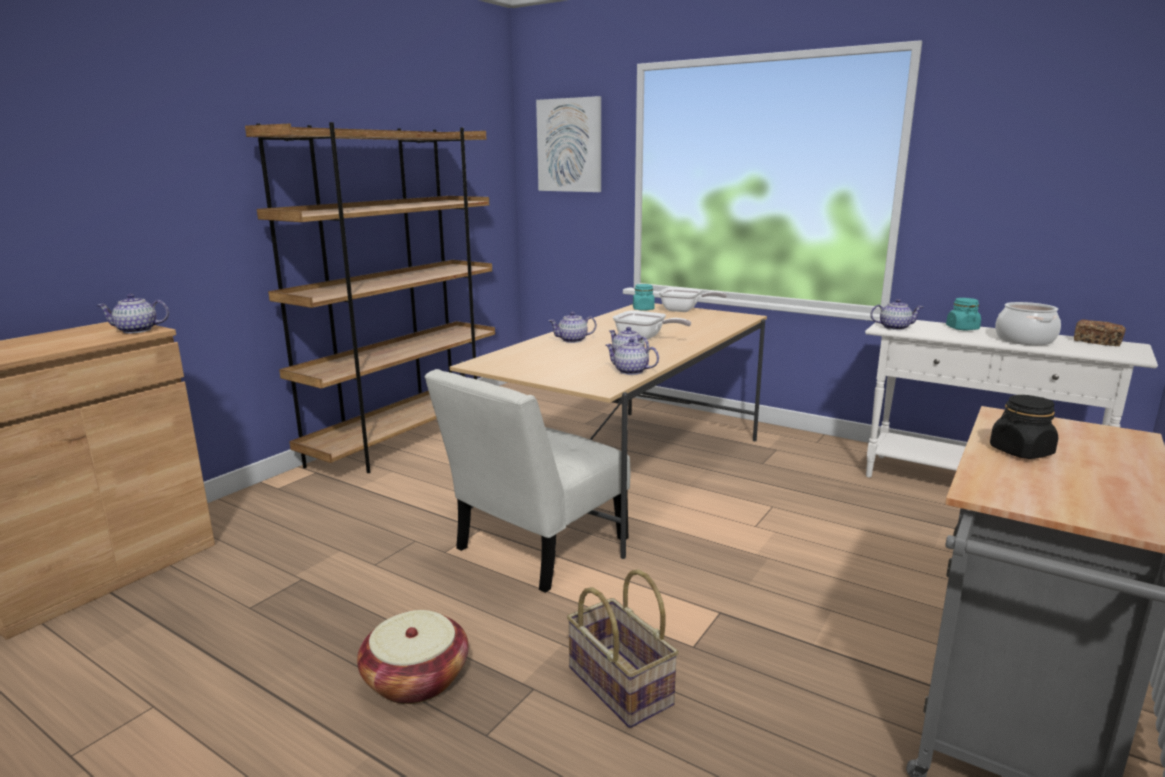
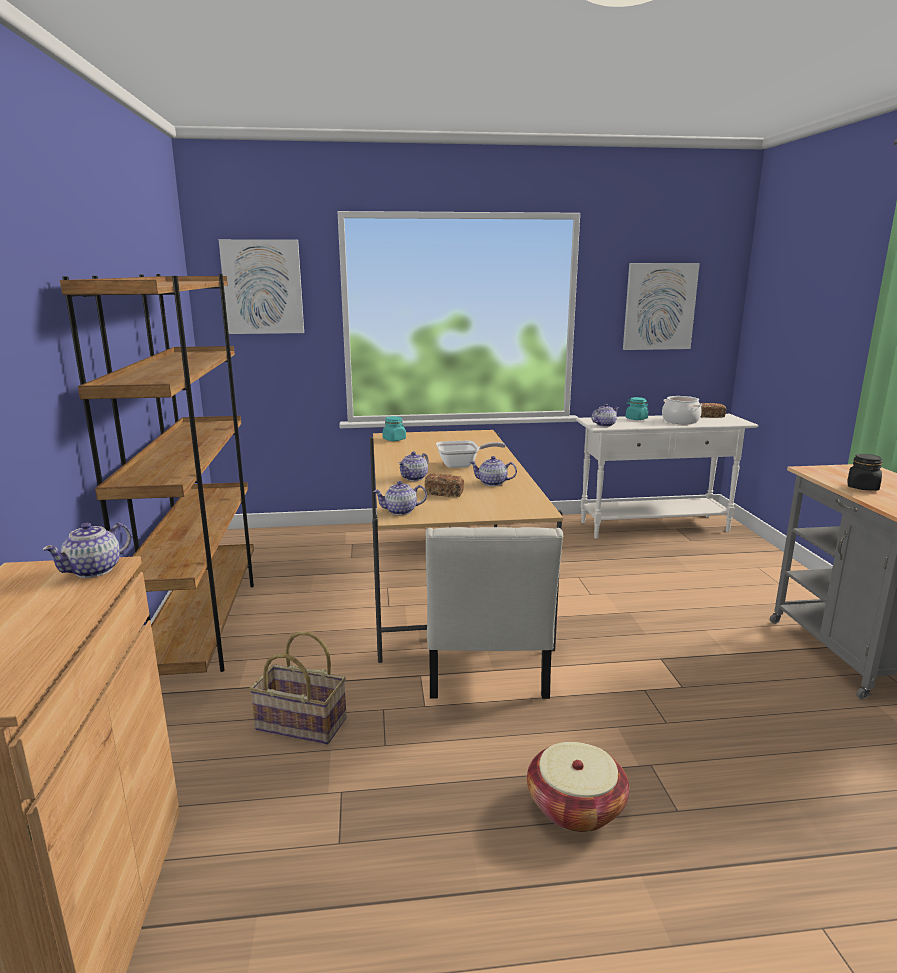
camera: 40 degrees left, 0 degrees up
basket [567,569,679,728] -> basket moved to [249,631,347,744]
teapot [606,338,659,375] -> teapot moved to [373,481,427,515]
frying pan [659,287,727,312] -> none
none -> bread [425,474,464,497]
none -> picture [623,263,700,350]

